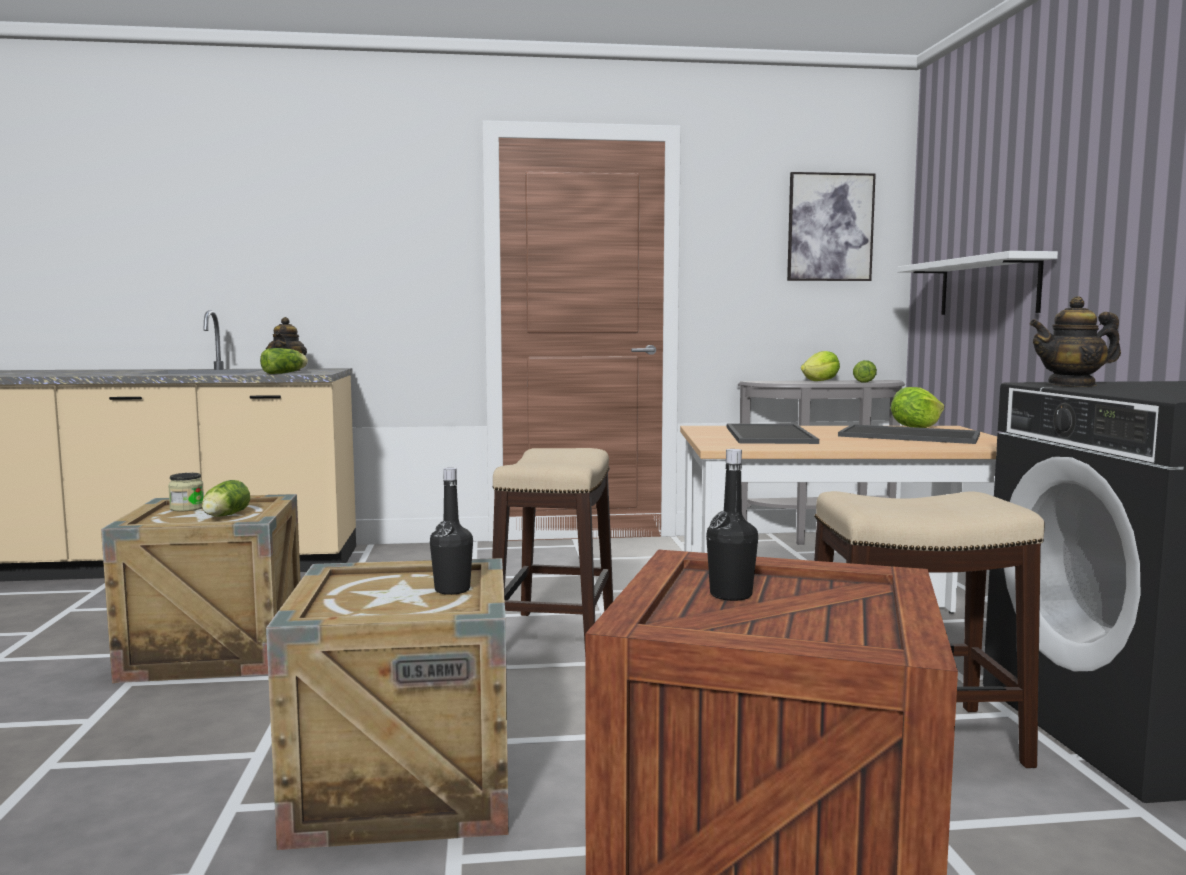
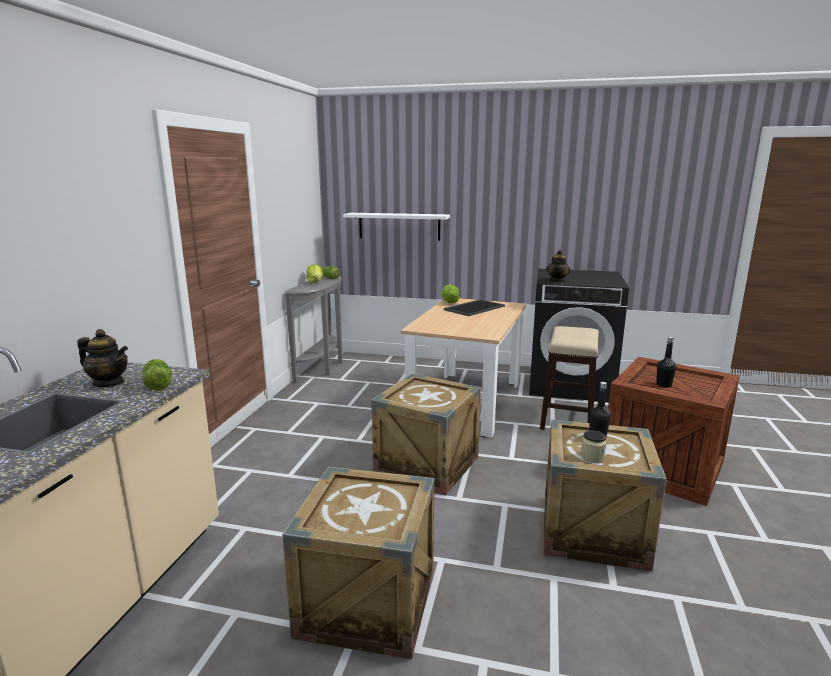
camera: 70 degrees left, 10 degrees up
jar [168,473,204,511] -> jar moved to [581,431,607,463]
lettuce [202,480,250,517] -> none
stool [492,448,613,642] -> crate [371,374,481,496]
tray [727,424,819,444] -> none
picture [787,172,876,281] -> none

